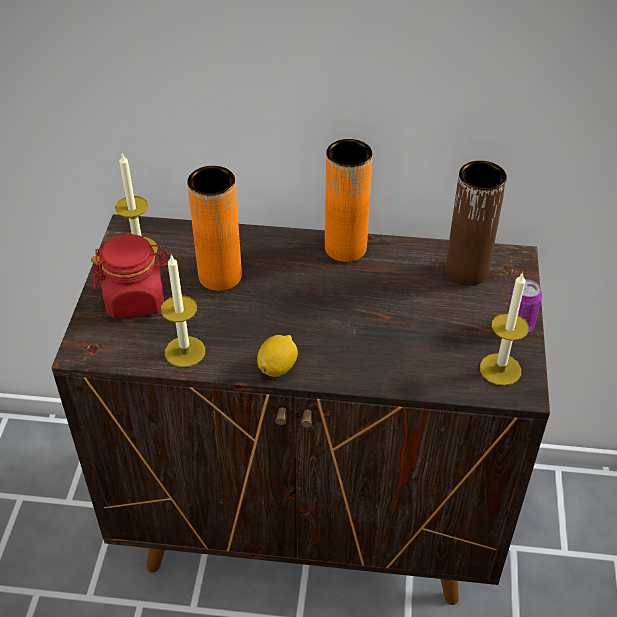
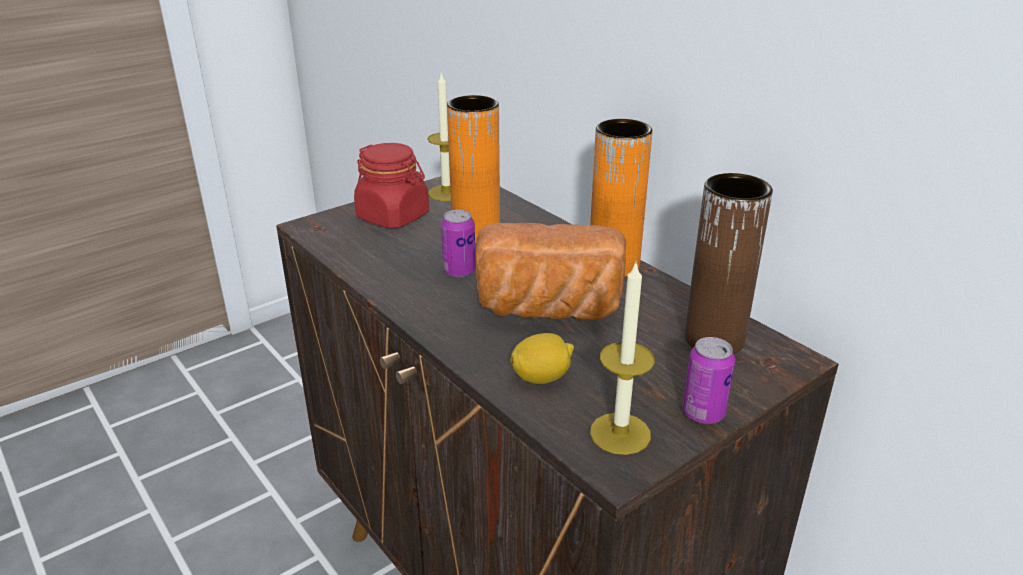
camera: 45 degrees right, 15 degrees down
candle [161,254,205,367] -> none
lemon [257,335,298,377] -> lemon moved to [510,333,574,384]
none -> can [441,210,476,277]
none -> bread [475,223,626,320]

